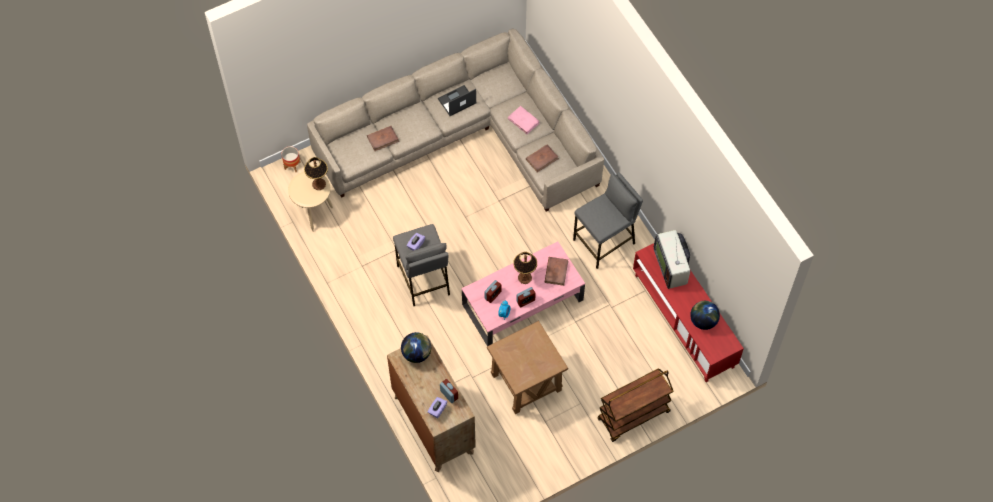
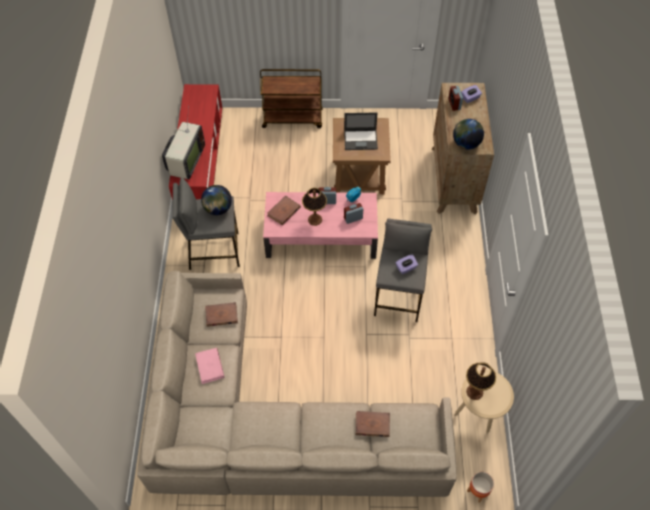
camera: 150 degrees left, 5 degrees down
laptop [438,85,477,116] -> laptop moved to [344,112,378,150]
globe [690,301,720,330] -> globe moved to [201,185,232,215]

